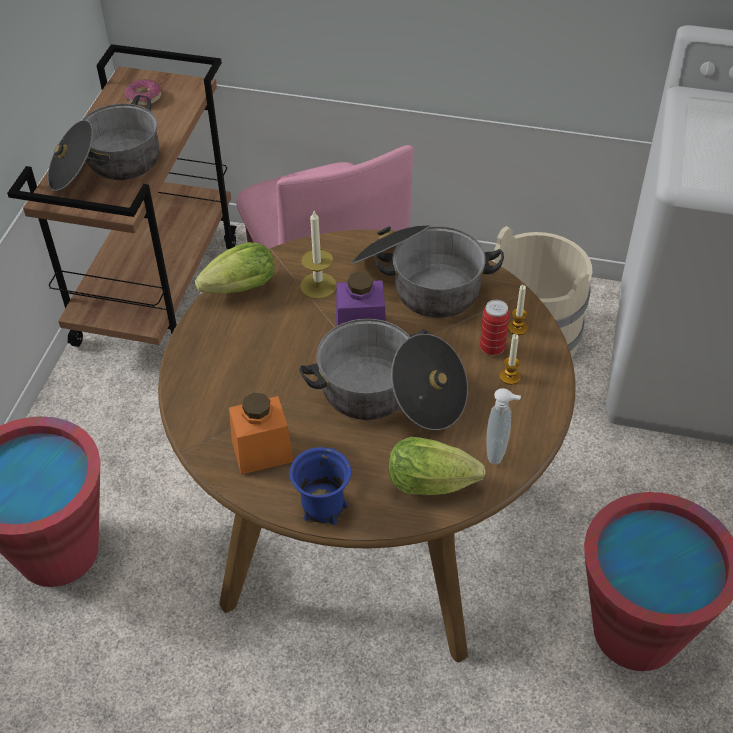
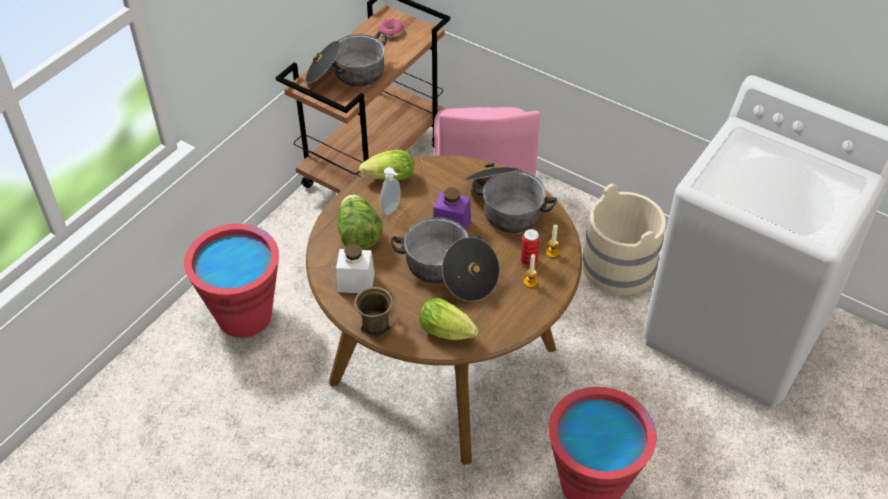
camera: 20 degrees right, 0 degrees up
orange jar [229,393,294,475] -> white jar [336,244,375,293]
blue mug [289,447,351,525] -> brown mug [354,287,393,338]
candle [300,211,336,299] -> none
soap dispenser [487,388,521,464] -> soap dispenser moved to [380,167,400,215]
none -> lettuce [338,194,383,250]

